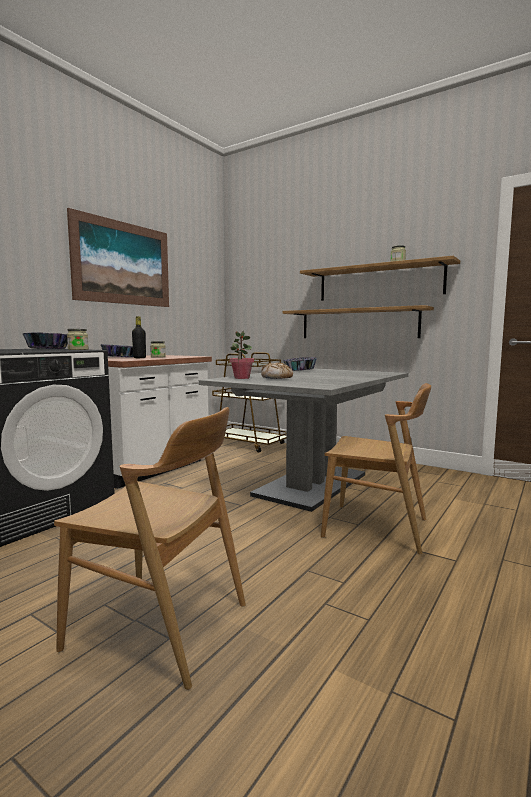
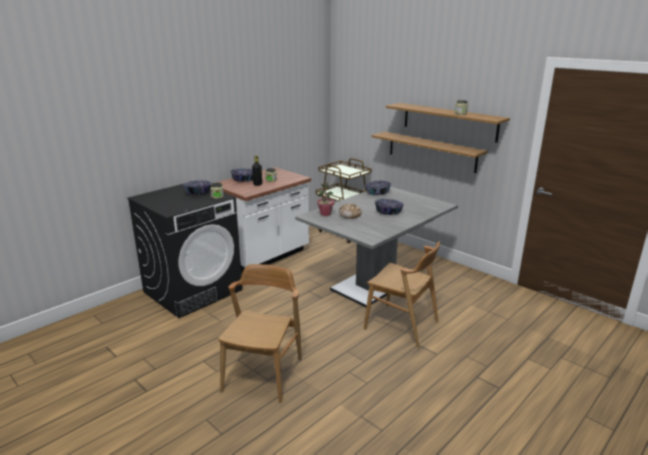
camera: 10 degrees right, 15 degrees up
brown chair [54,407,246,690] -> brown chair turned 105 degrees counterclockwise [218,264,302,403]
picture [67,208,169,307] -> none
none -> bowl [375,199,404,215]

